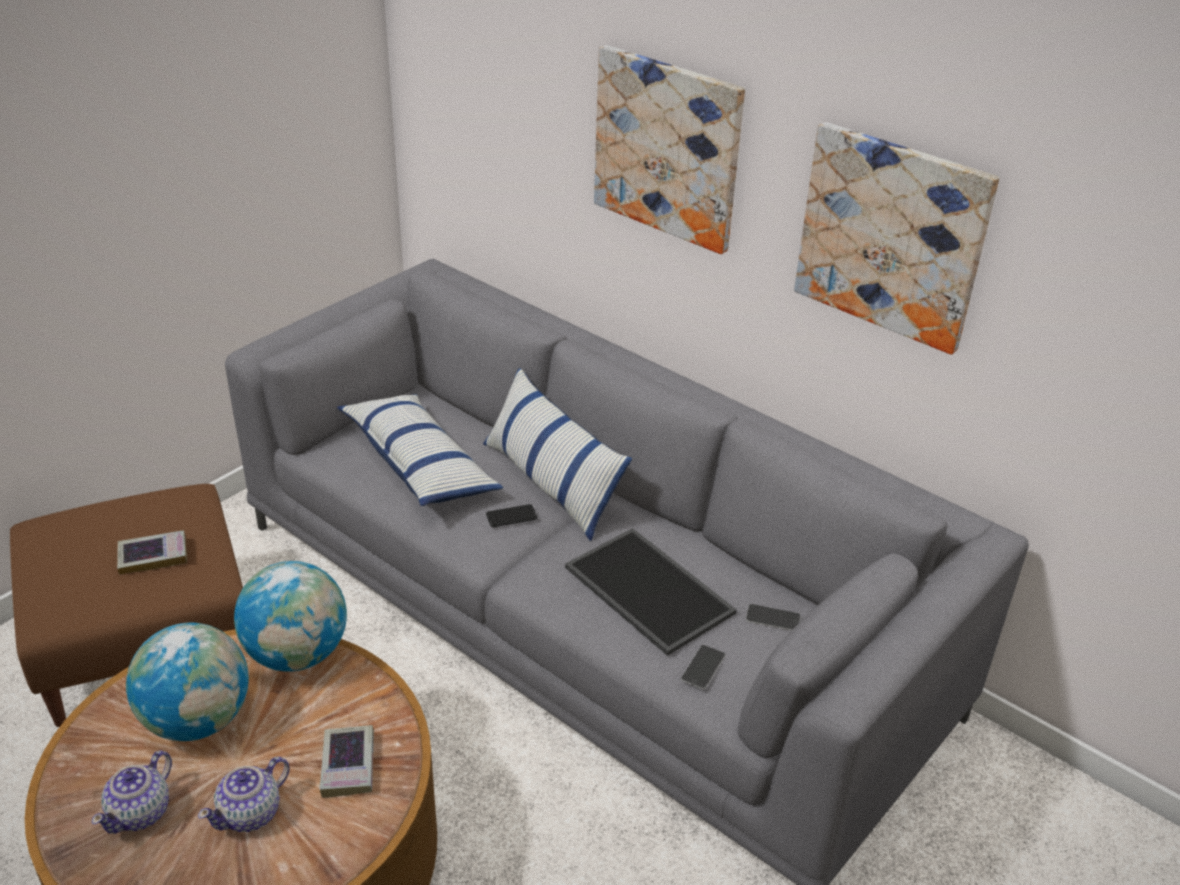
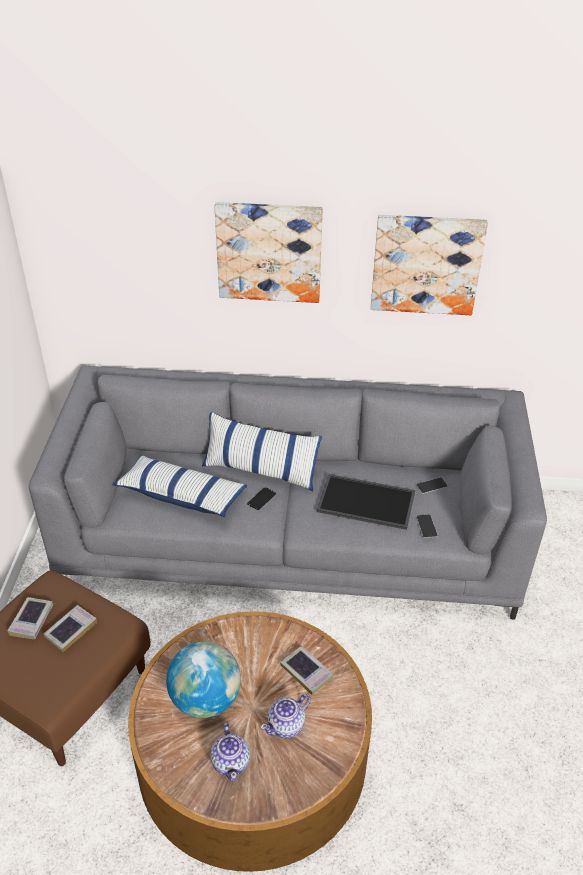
camera: 35 degrees left, 5 degrees up
teapot [198,757,290,832] -> teapot turned 45 degrees clockwise [261,694,311,738]
globe [234,561,347,672] -> none
none -> book [7,597,53,639]

